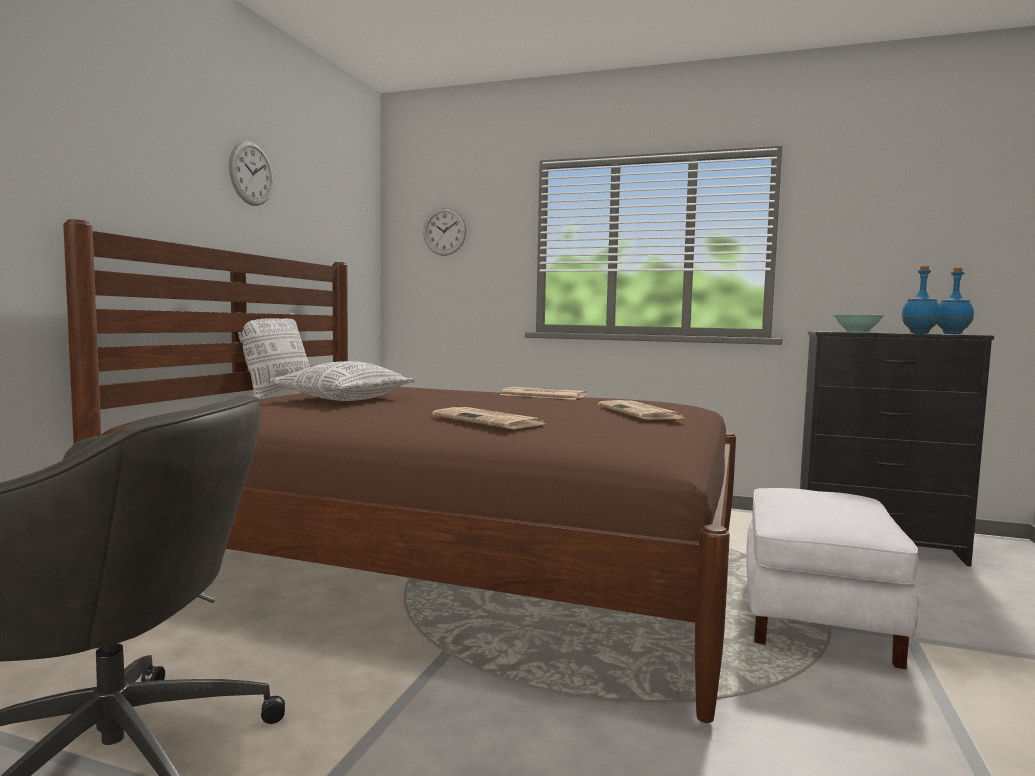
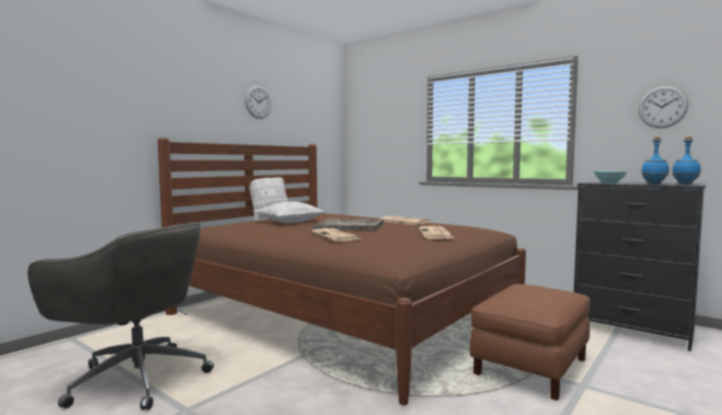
camera: 20 degrees right, 0 degrees up
wall clock [423,208,467,256] -> wall clock moved to [638,86,688,128]
white ottoman [746,488,919,669] -> brown ottoman [470,284,590,401]
none -> grey tray [313,218,384,231]

